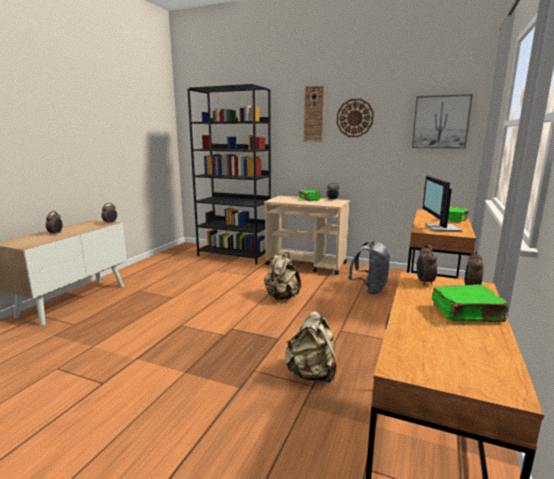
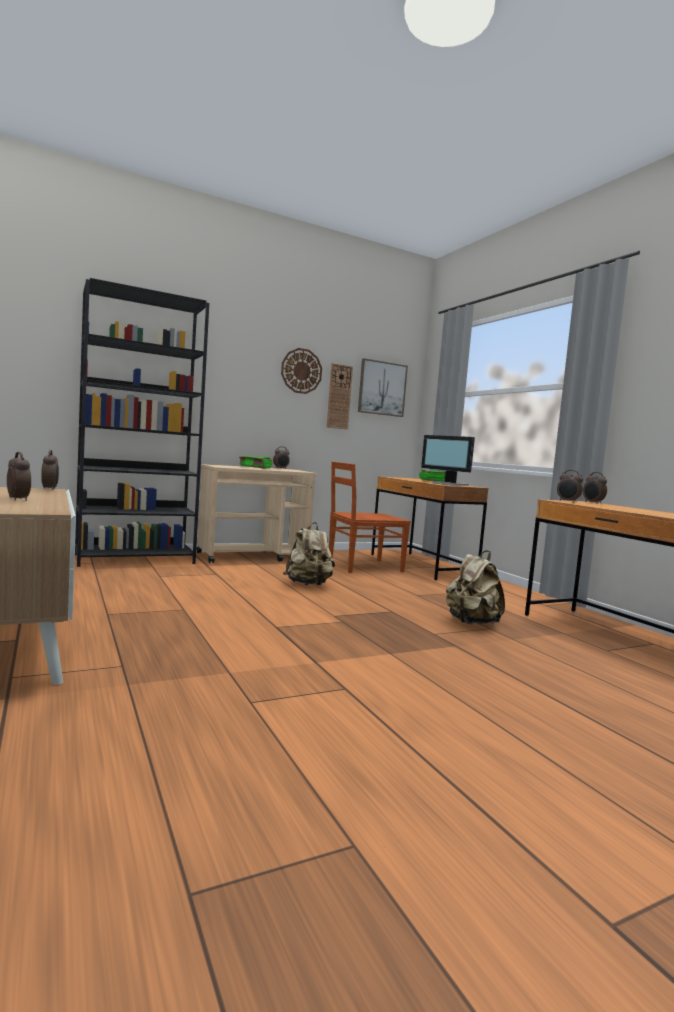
camera: 50 degrees left, 10 degrees down
wall clock [304,85,324,142] -> wall clock moved to [327,363,353,430]
grey backpack [348,241,390,294] -> brown chair [329,462,411,573]
green book [432,284,509,322] -> none

